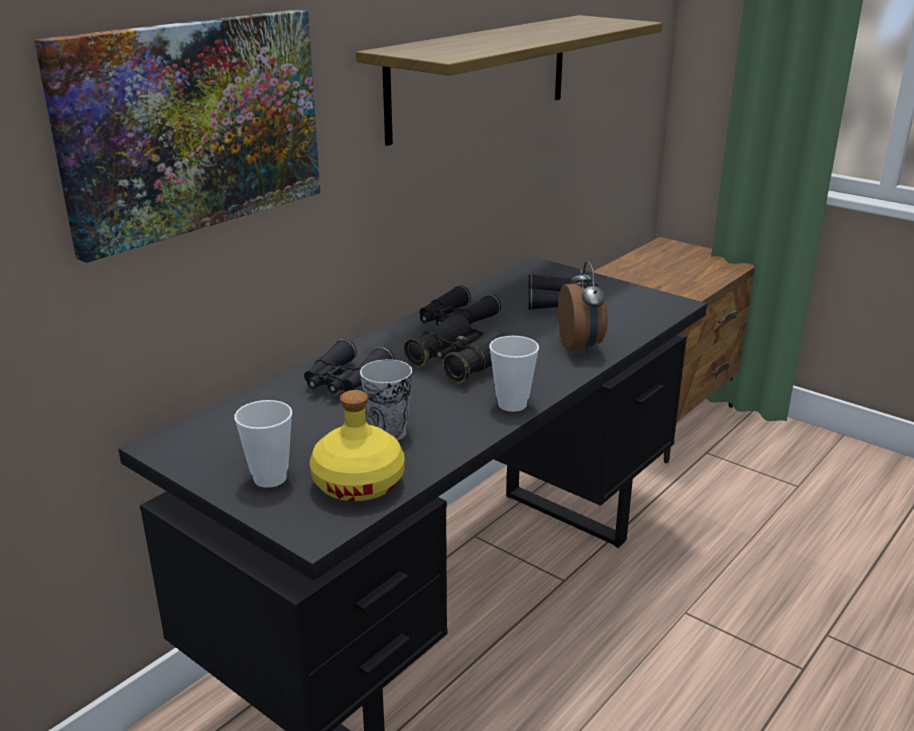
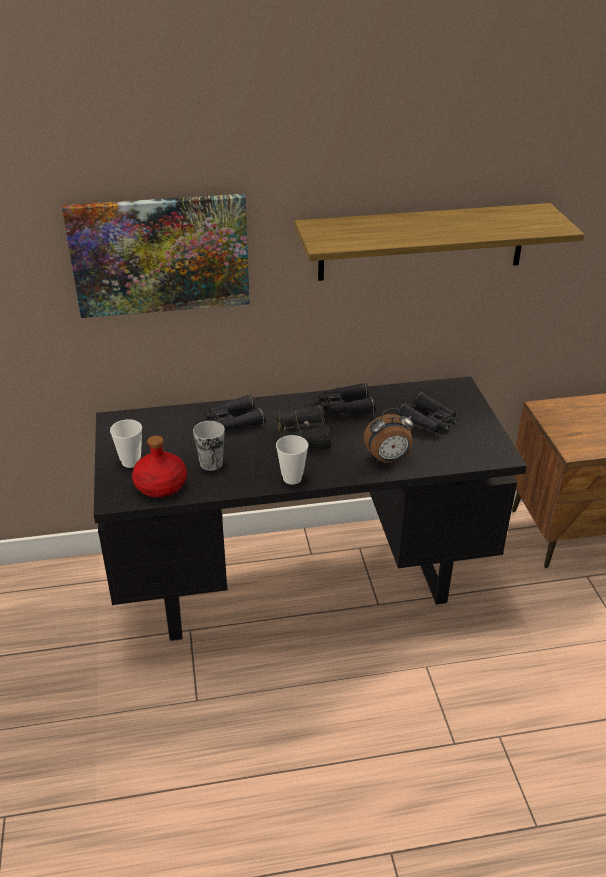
camera: 40 degrees right, 10 degrees up
yellow bottle [310,390,405,501] -> red bottle [132,435,187,497]
alarm clock [558,261,608,355] -> alarm clock turned 45 degrees clockwise [363,408,414,463]

